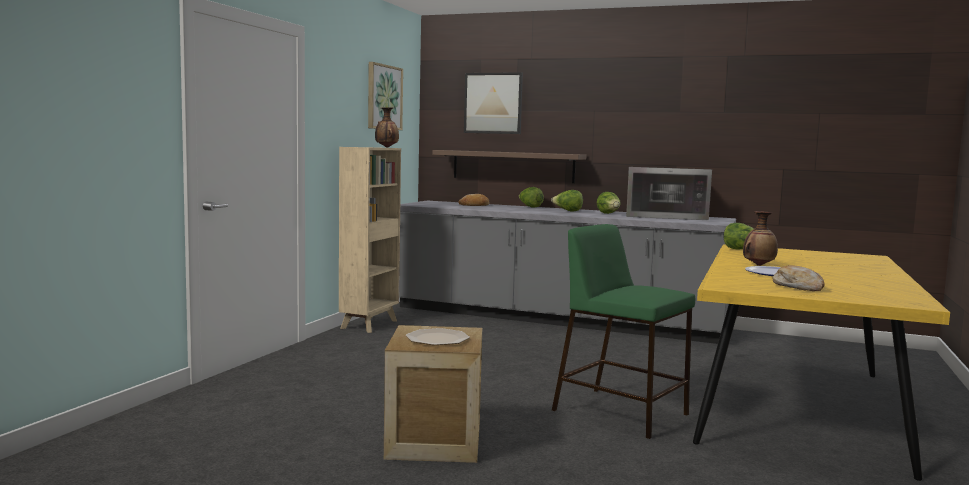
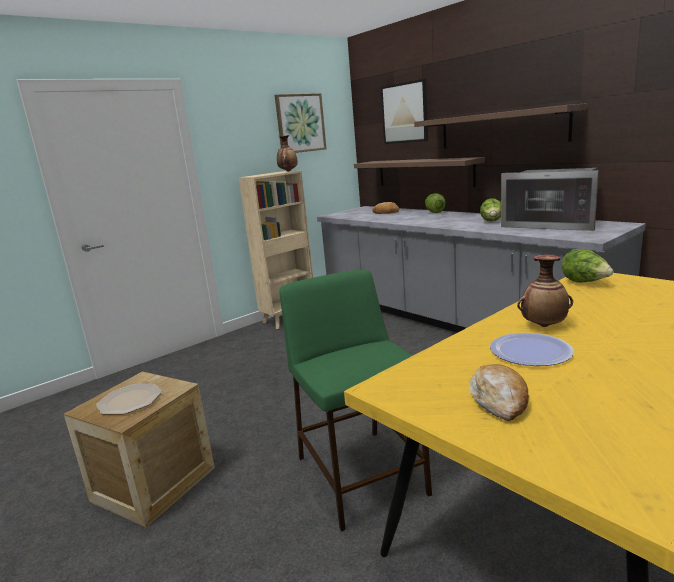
camera: 30 degrees right, 10 degrees up
lettuce [551,190,583,211] -> none
none -> shelf [414,103,587,148]

